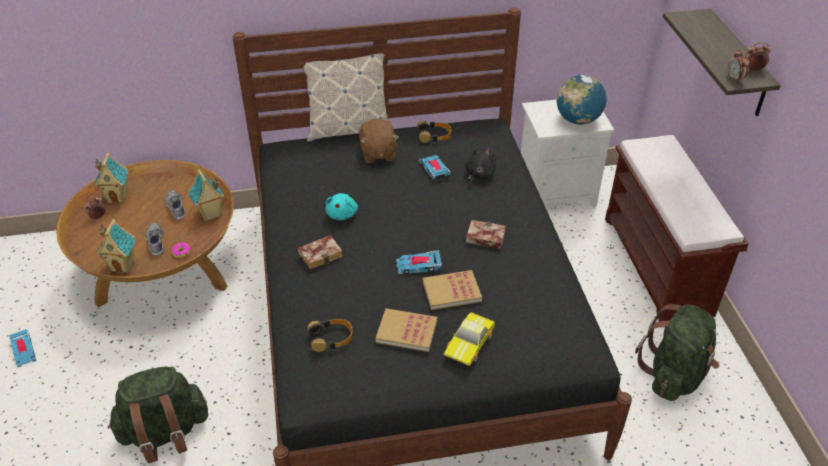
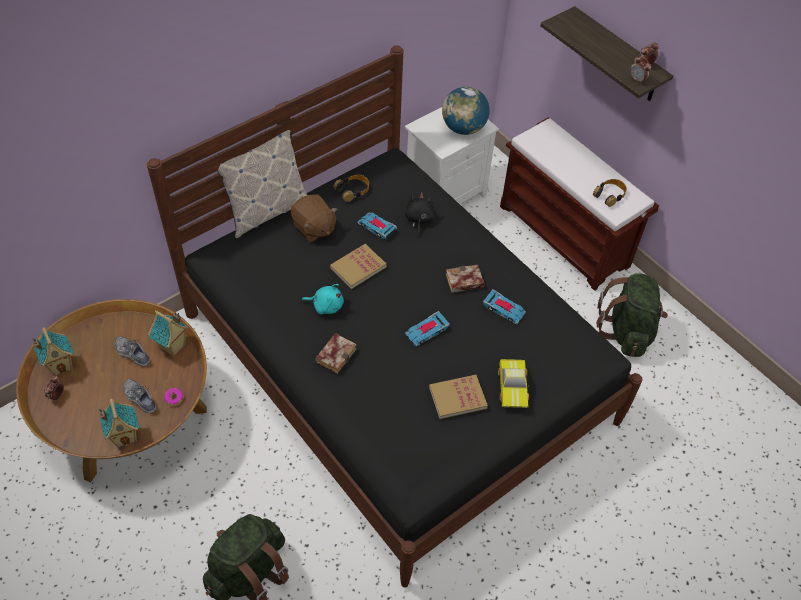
camera: 30 degrees left, 10 degrees up
toy car [9,329,36,367] -> toy car moved to [483,289,526,325]
headphones [307,319,352,352] -> headphones moved to [593,179,627,207]
turquoise plush toy [325,193,358,220] -> turquoise plush toy turned 60 degrees counterclockwise [302,284,344,315]
book [422,270,482,310] -> book moved to [330,244,386,289]

